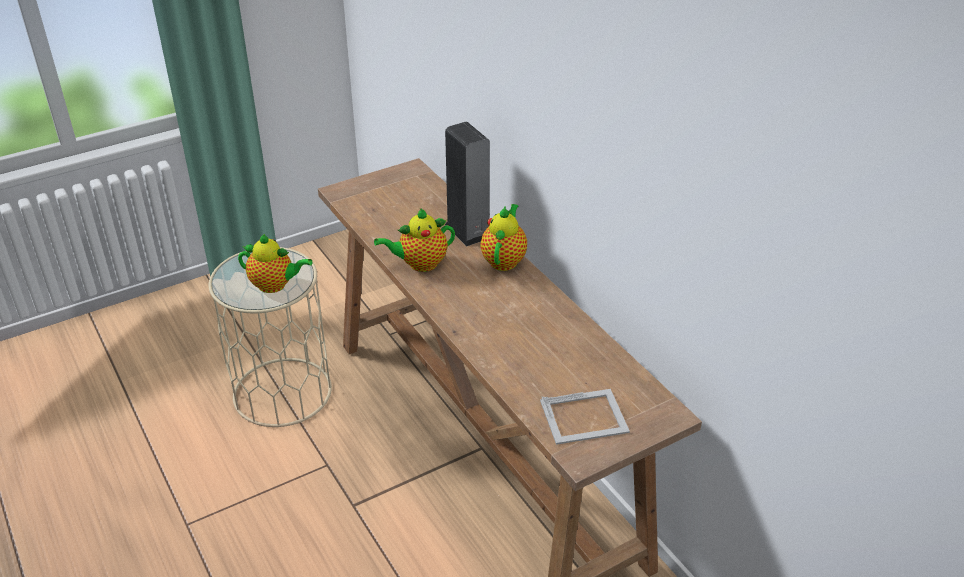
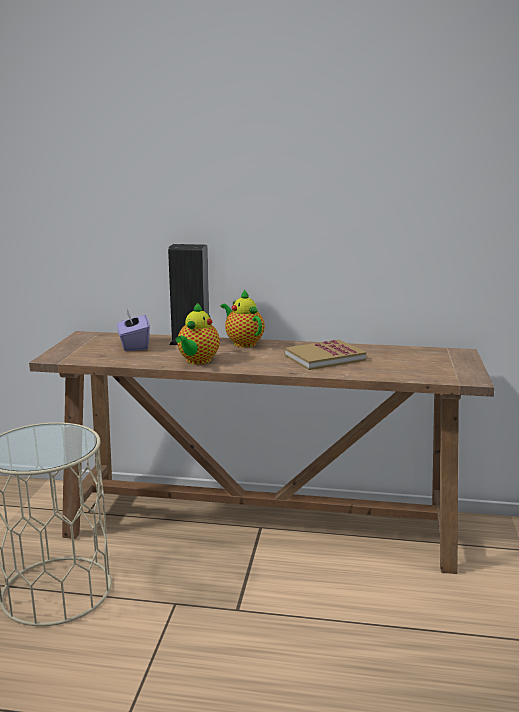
camera: 50 degrees left, 20 degrees down
teapot [238,234,312,293] -> none
picture frame [540,389,630,445] -> none
none -> purple tissue box [117,309,150,351]
none -> book [284,340,366,370]

